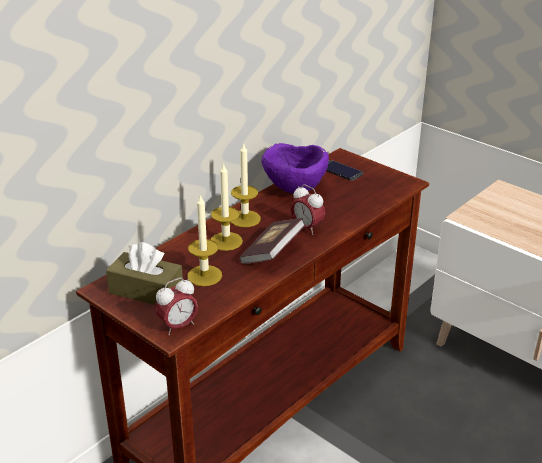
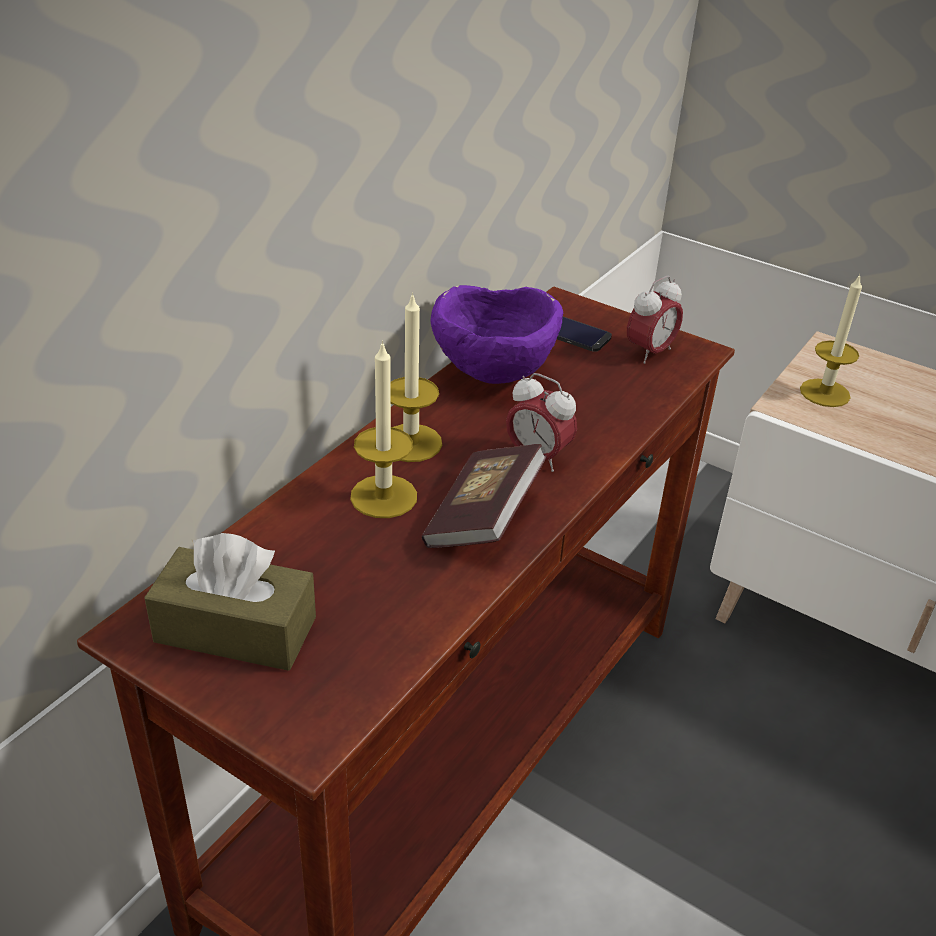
camera: 10 degrees left, 5 degrees up
alarm clock [155,277,198,335] -> alarm clock moved to [627,276,683,364]
candle [187,194,222,286] -> candle moved to [800,274,862,407]

